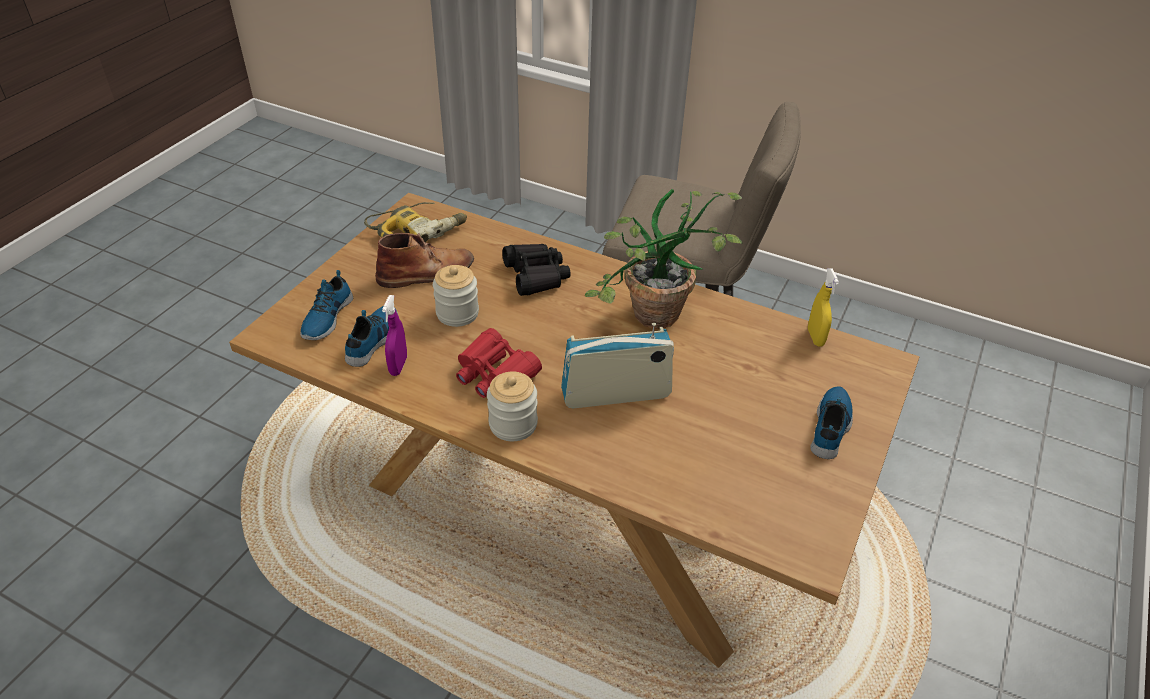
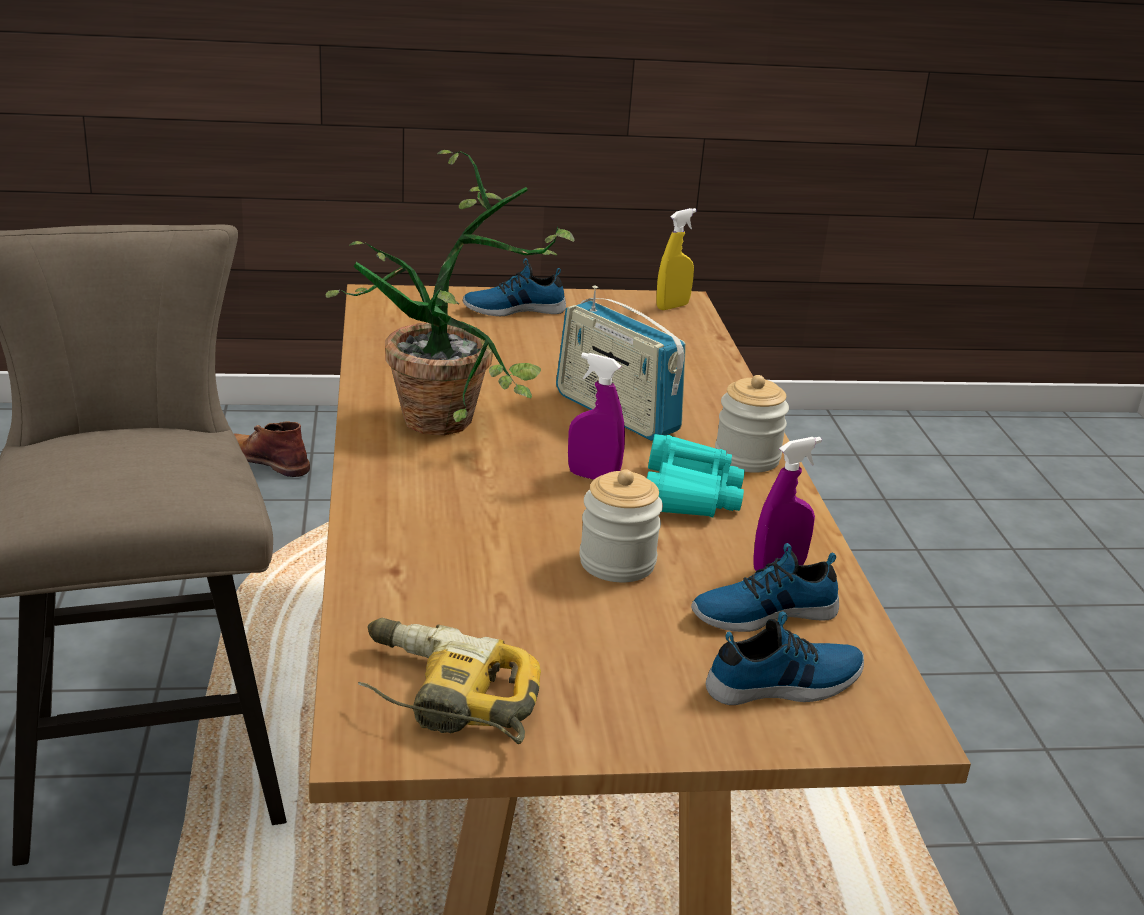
camera: 125 degrees left, 15 degrees down
brown boot [375,233,474,288] -> brown boot moved to [234,421,310,477]
red binoculars [456,328,542,398] -> turquoise binoculars [647,434,745,517]
black binoculars [502,244,570,296] -> none
yellow spray bottle [808,268,839,347] -> yellow spray bottle moved to [656,208,696,310]
none -> purple spray bottle [568,352,625,480]

